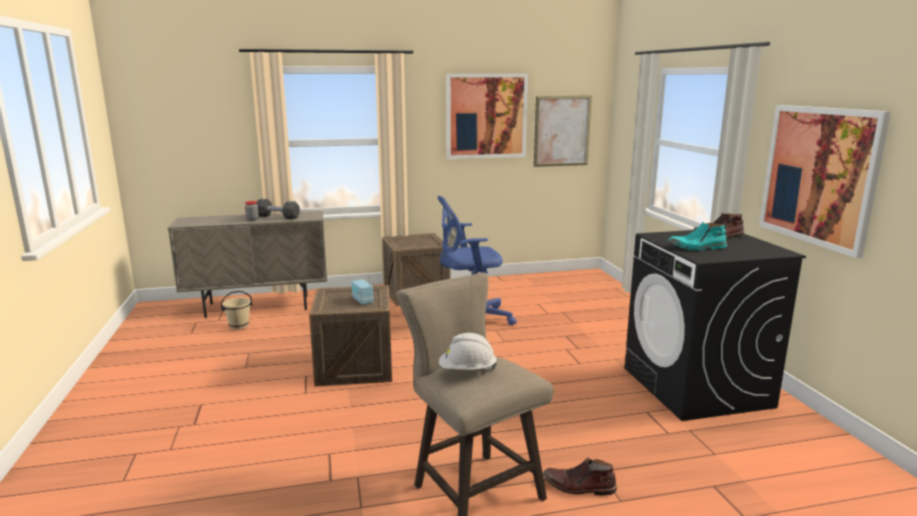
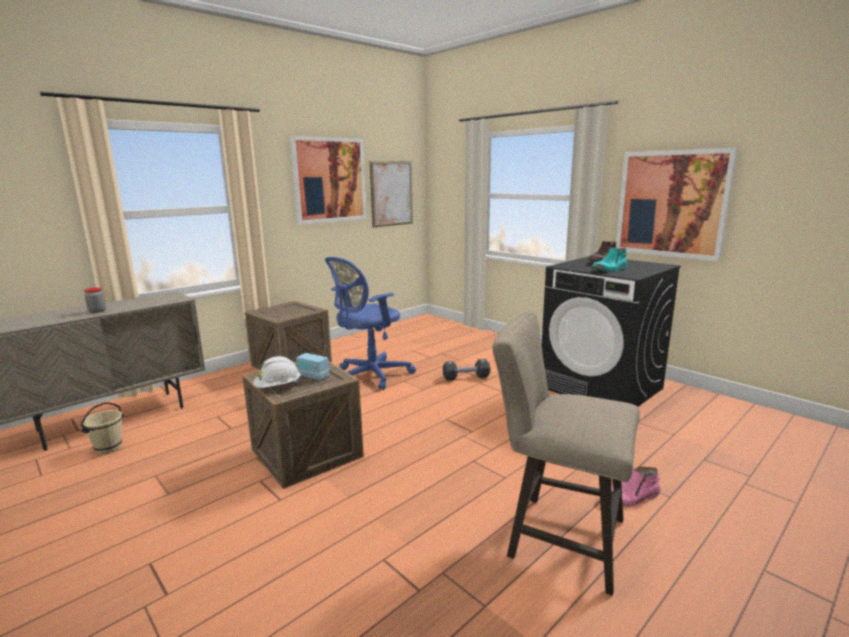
camera: 30 degrees left, 0 degrees up
black dumbbell [257,199,300,219] -> black dumbbell moved to [443,359,490,381]
white hard hat [439,333,497,370] -> white hard hat moved to [253,356,301,388]
brown boot [543,457,617,496] -> pink boot [612,467,661,507]

